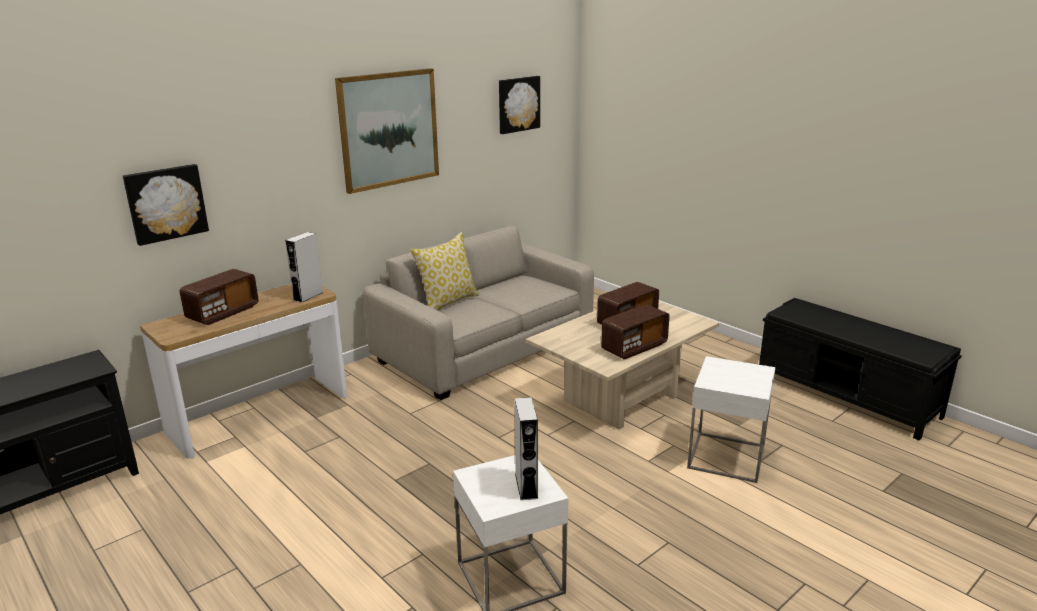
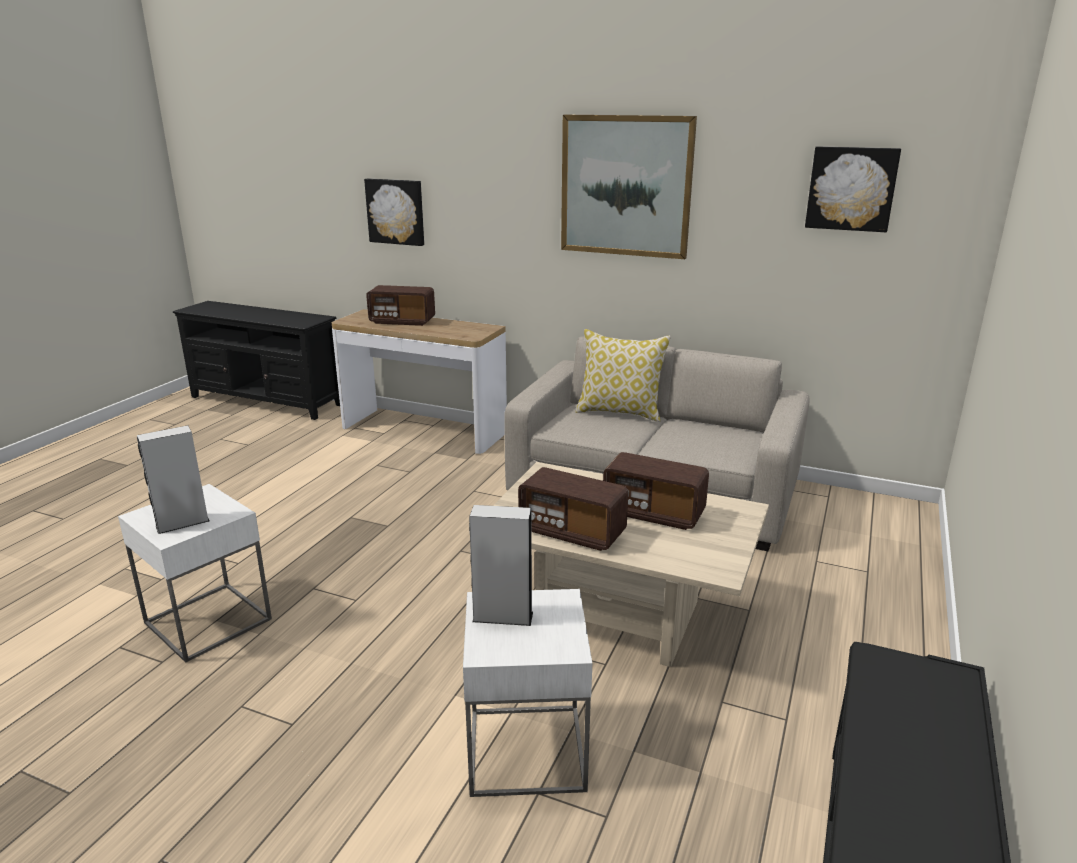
camera: 65 degrees right, 0 degrees up
grey speaker [285,232,324,303] -> grey speaker moved to [469,505,533,626]

